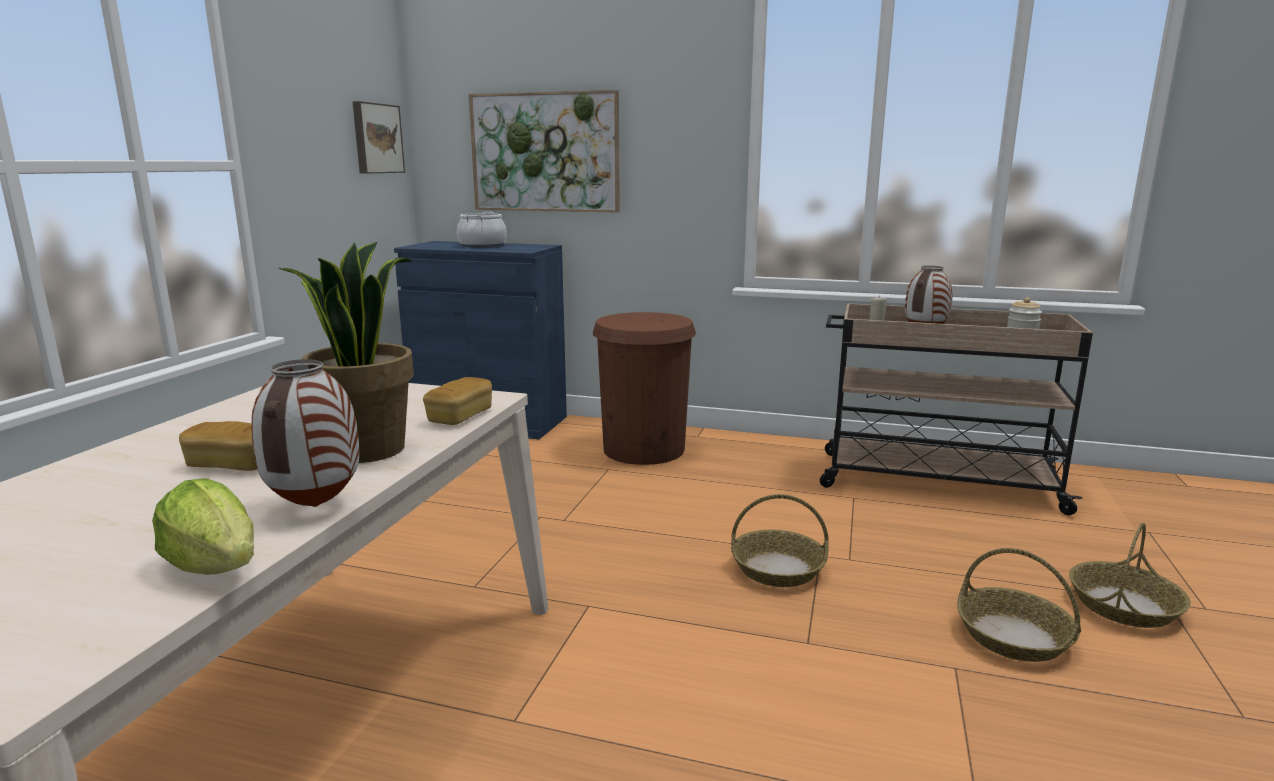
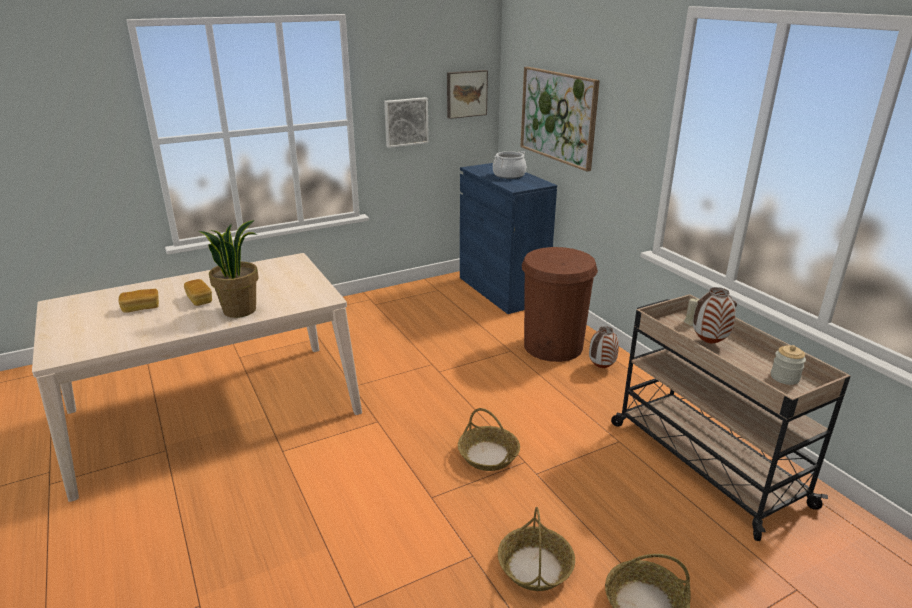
camera: 45 degrees right, 10 degrees up
lettuce [152,478,254,575] -> none
vase [251,359,359,507] -> vase moved to [589,326,619,368]
bread [423,377,492,425] -> bread moved to [118,289,159,313]
none -> picture [384,97,429,148]

